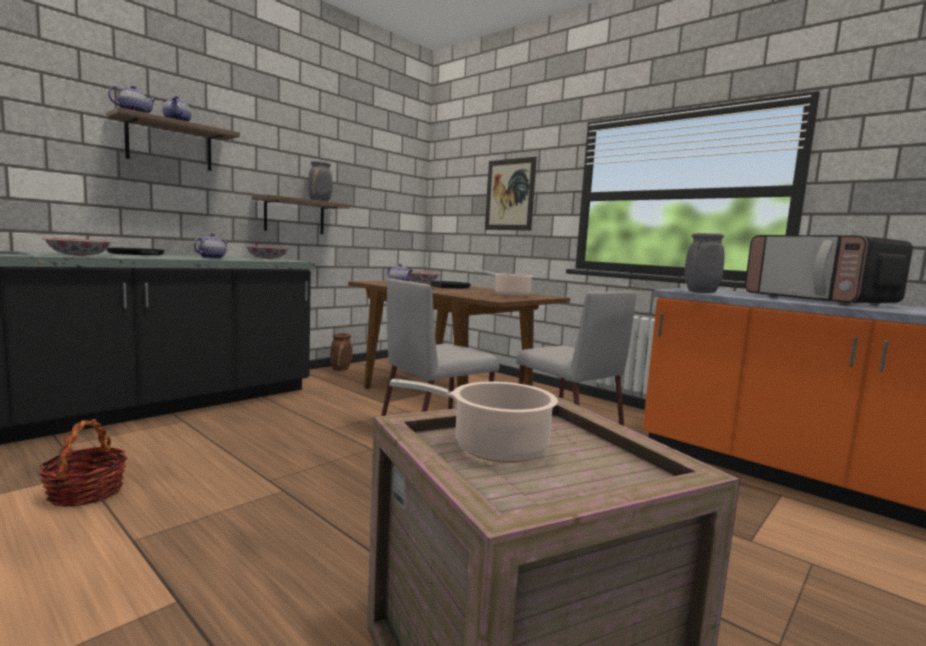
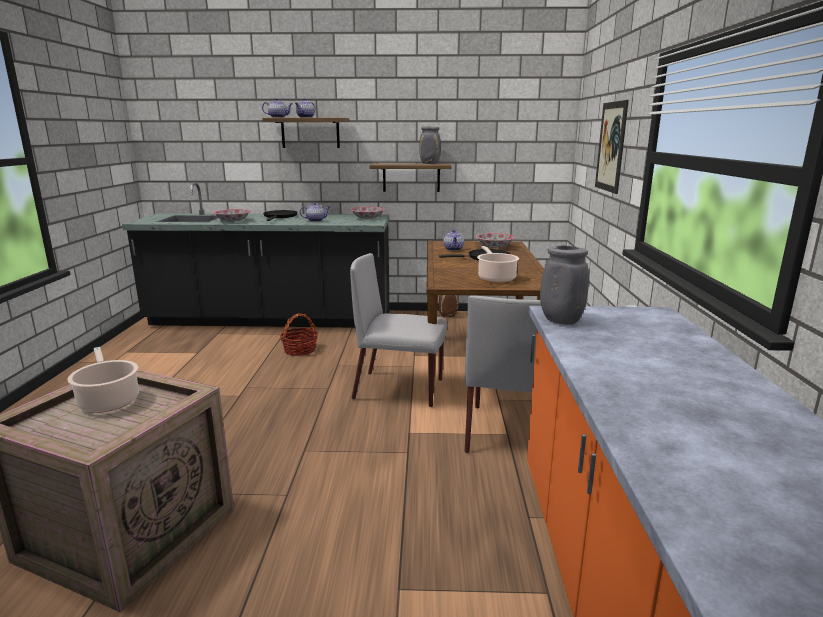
camera: 50 degrees right, 10 degrees up
basket [39,419,127,507] -> basket moved to [280,313,318,356]
microwave [745,235,913,305] -> none

